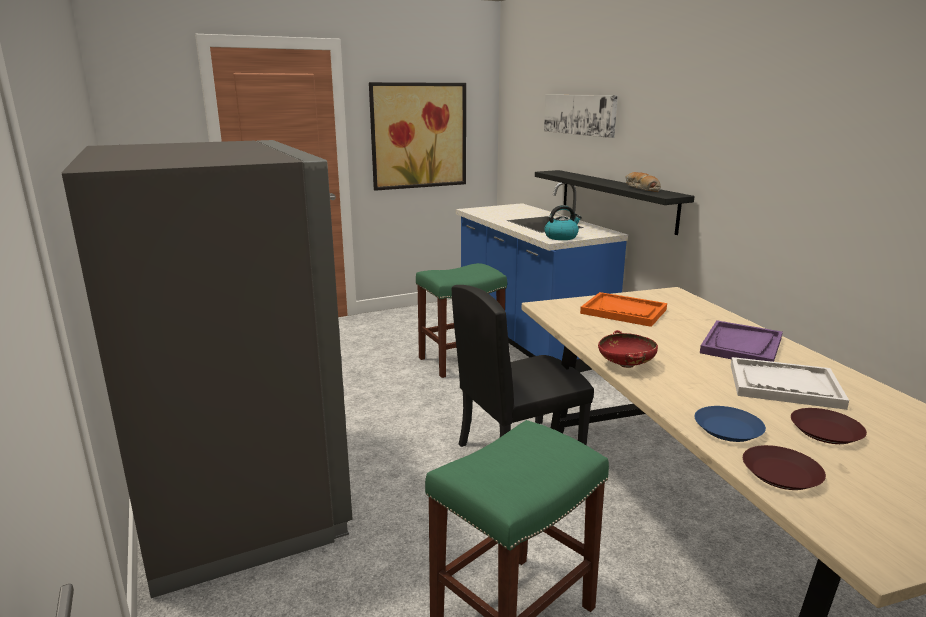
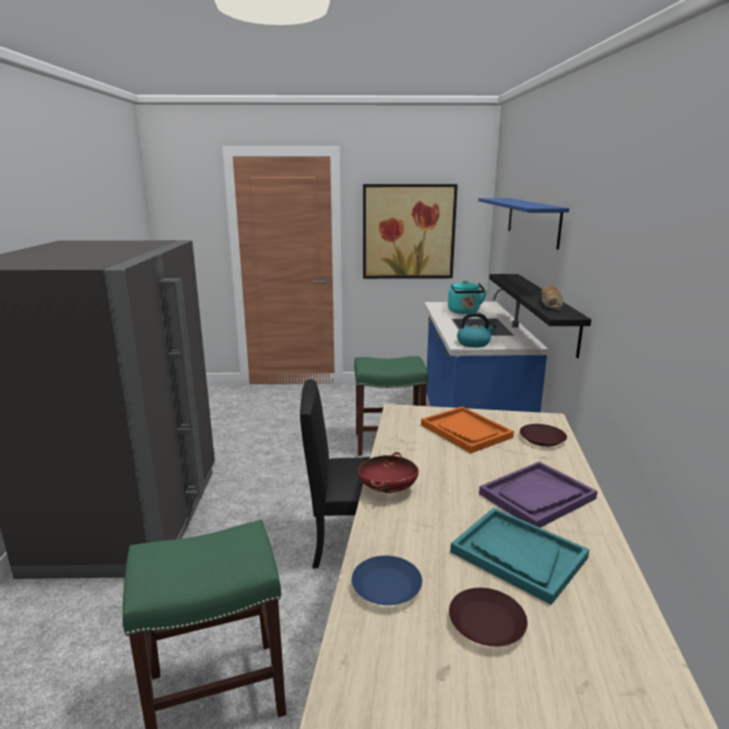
camera: 25 degrees right, 0 degrees up
picture [544,95,618,138] -> blue shelf [478,198,569,250]
white tray [731,357,849,410] -> turquoise tray [450,508,590,605]
brown plate [743,445,826,490] -> brown plate moved to [520,424,567,447]
none -> turquoise kettle [448,281,487,314]

